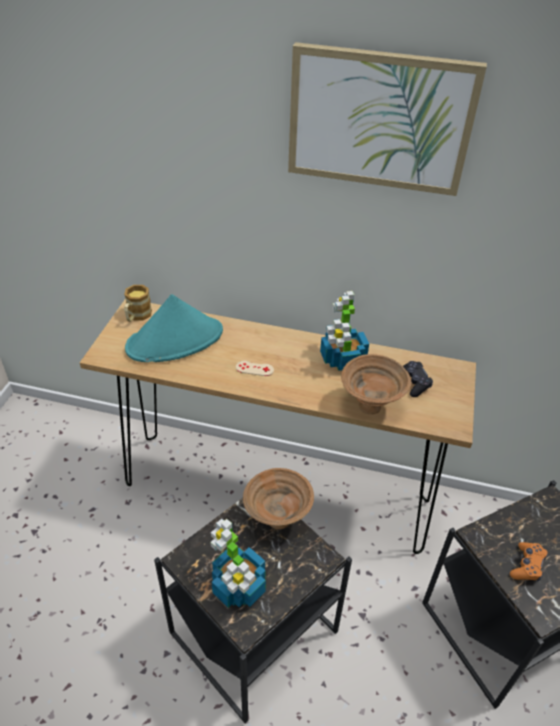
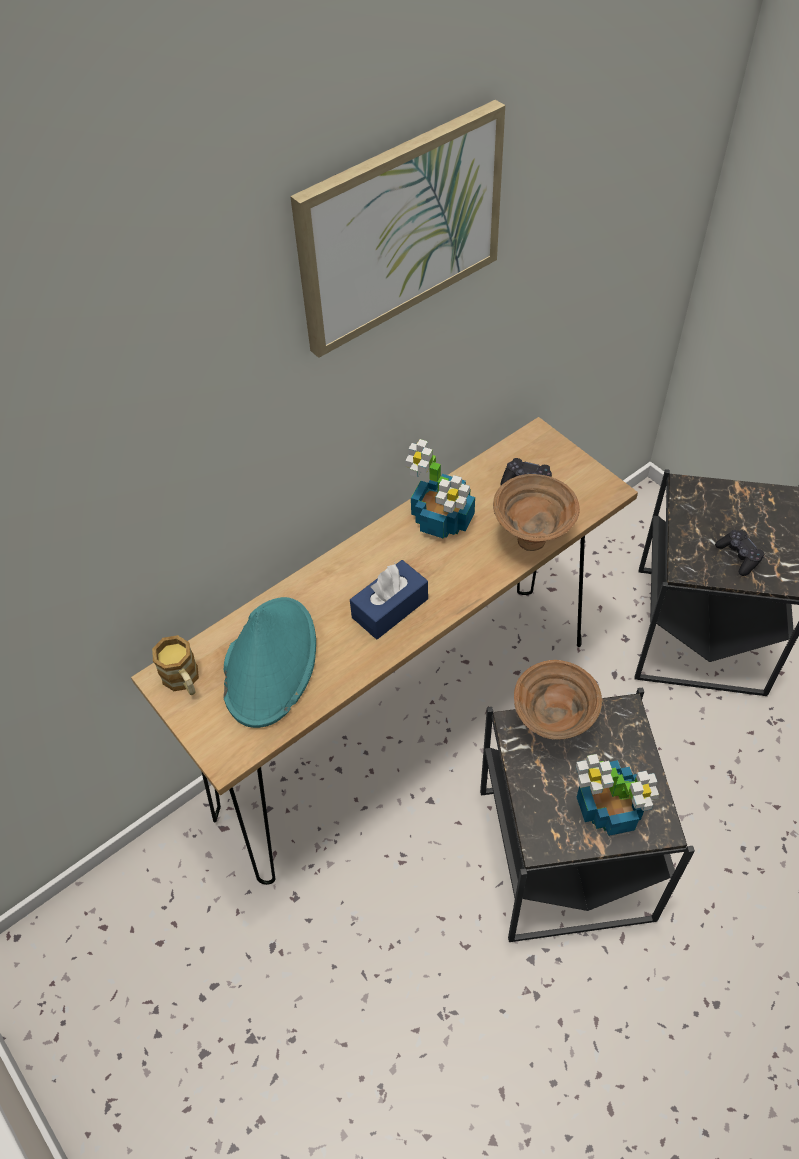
camera: 50 degrees left, 10 degrees up
beige game controller [236,361,274,376] -> blue tissue box [350,560,428,639]
orange game controller [510,542,548,582] -> black game controller [715,530,764,576]

